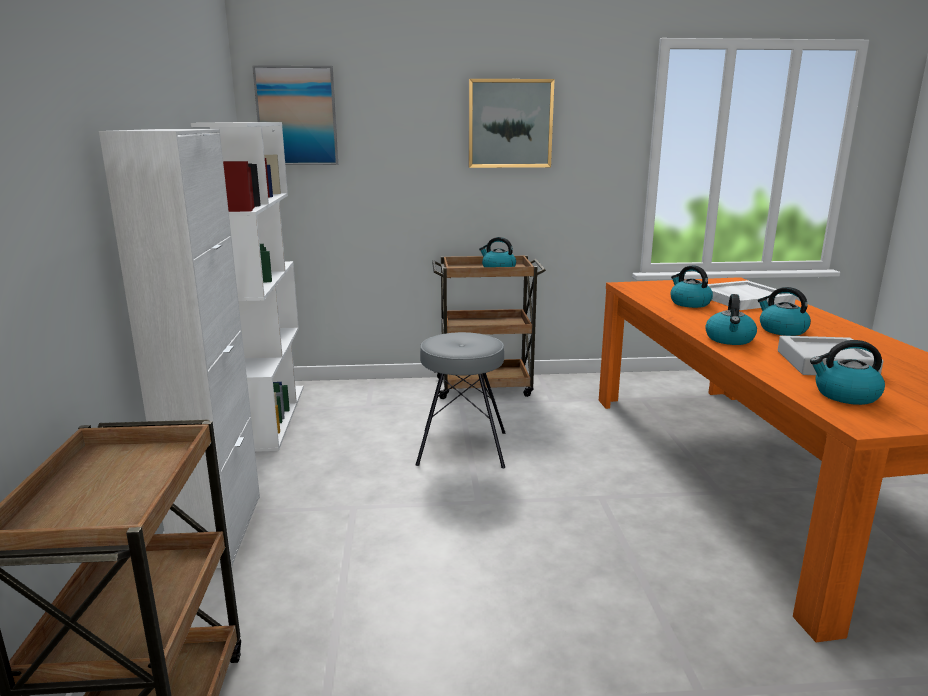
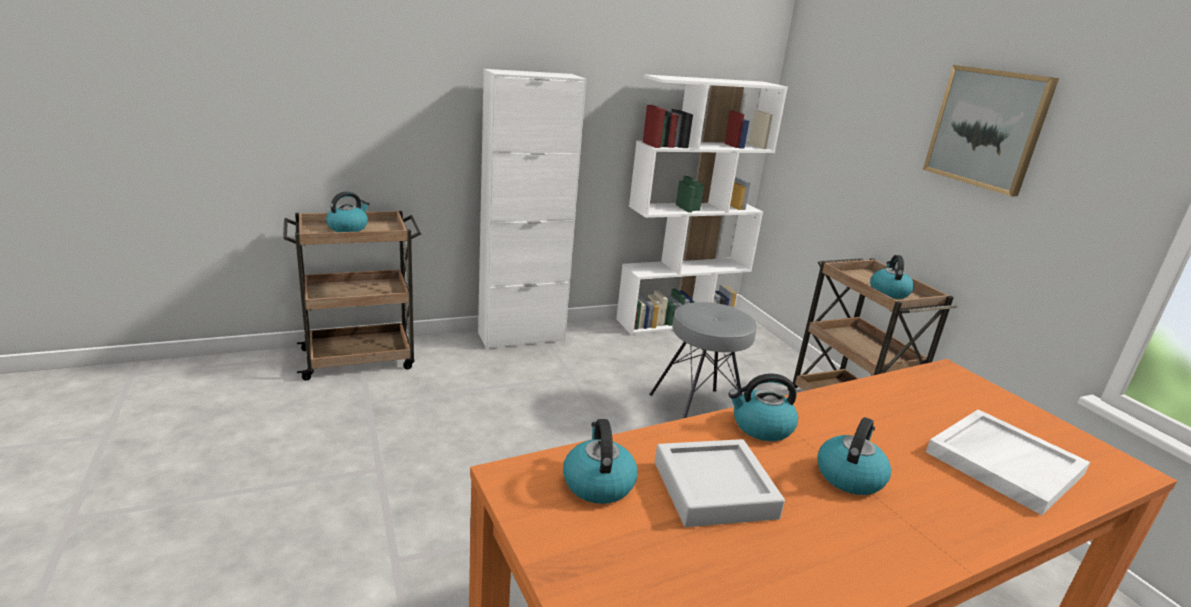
camera: 70 degrees right, 5 degrees up
picture [252,65,338,165] -> none
kettle [670,265,713,308] -> kettle moved to [326,192,370,232]

